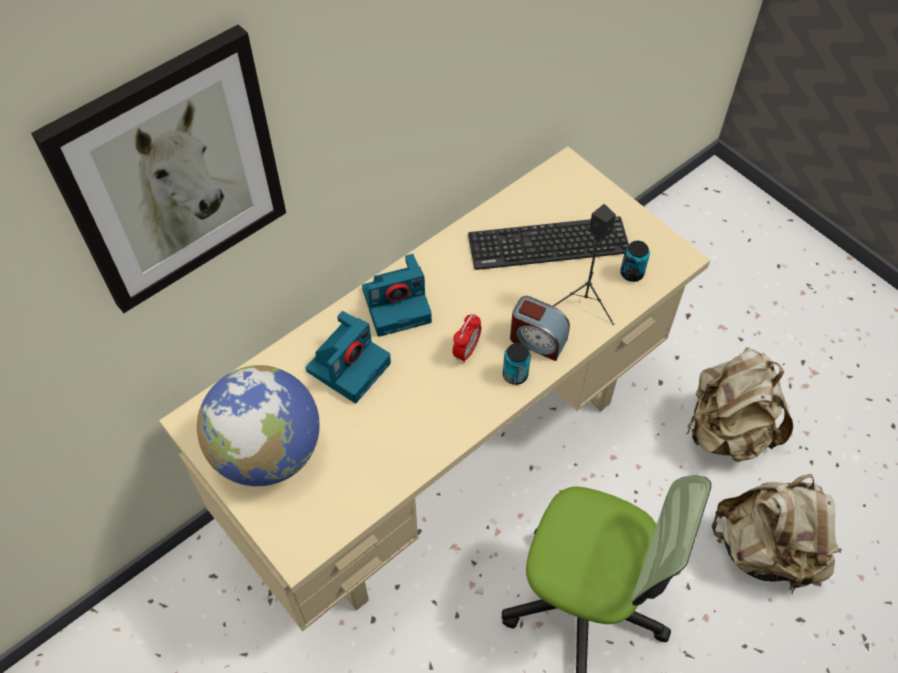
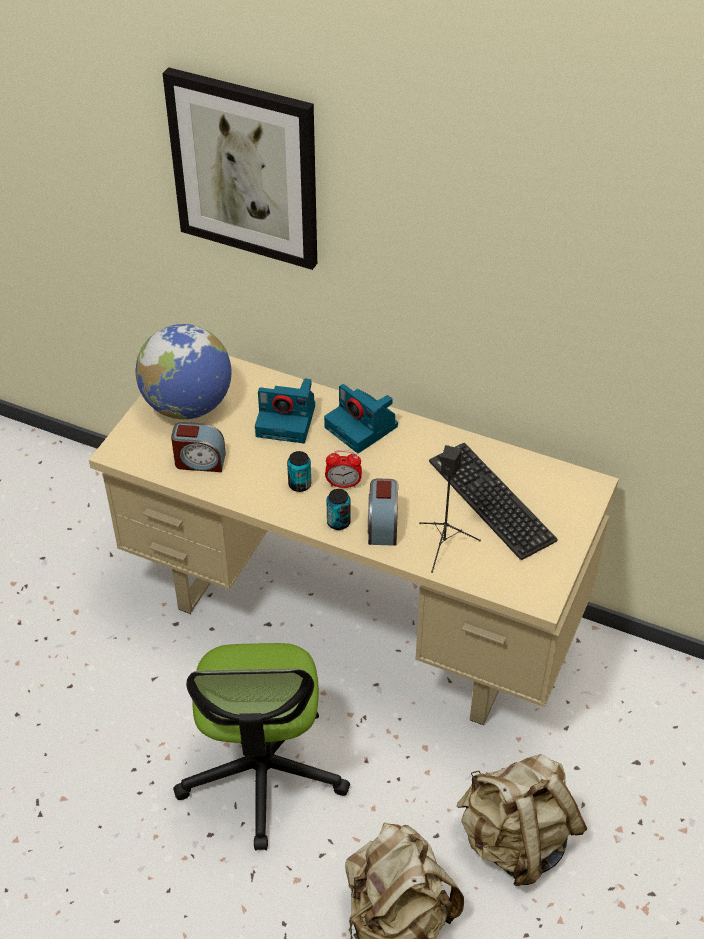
camera: 65 degrees right, 10 degrees down
can [620,241,650,282] -> can moved to [287,451,311,492]
none -> alarm clock [171,422,226,472]

